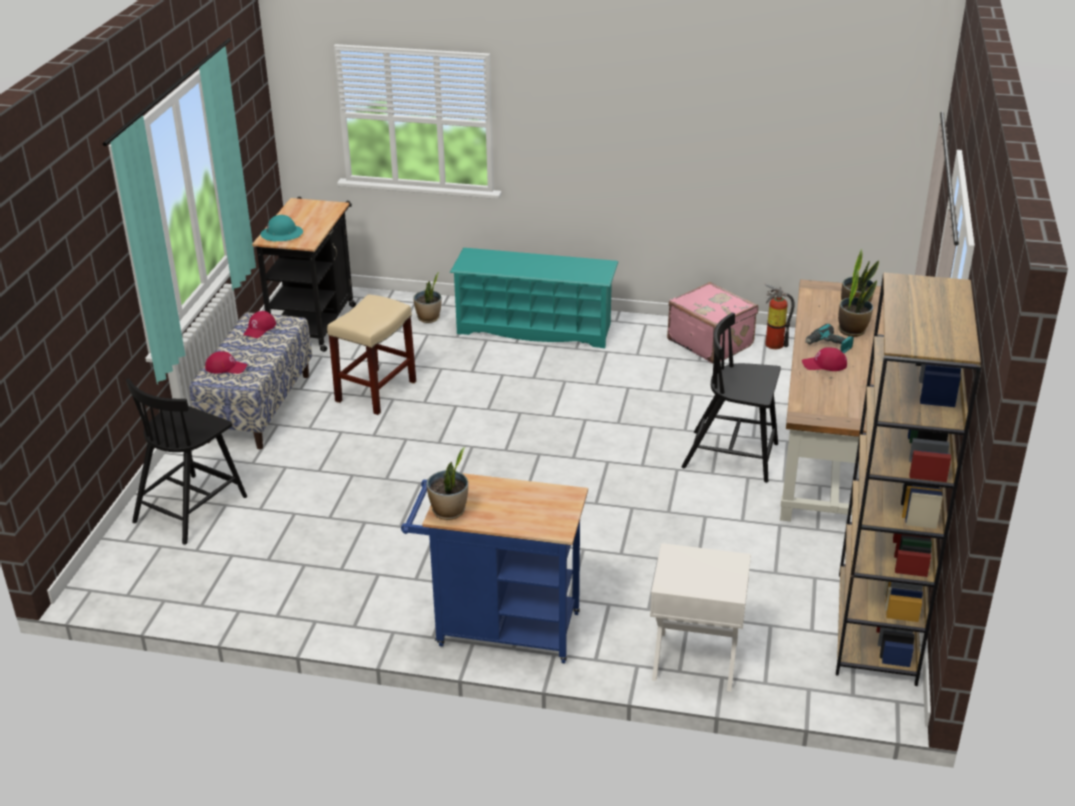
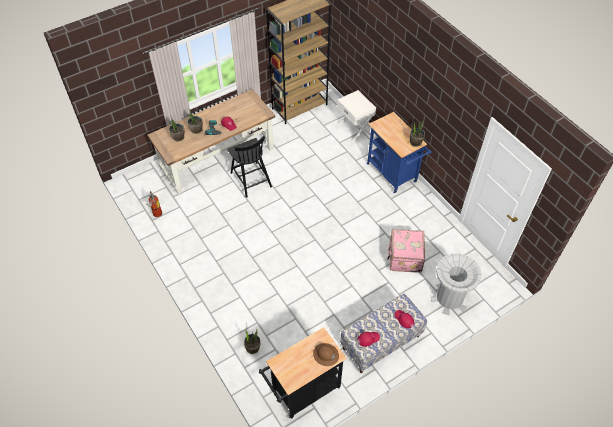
camera: 135 degrees left, 20 degrees up
black chair [126,378,247,545] -> grey trash can [431,253,482,315]
turquoise hard hat [260,215,303,241] -> brown hard hat [313,343,339,366]
beige stool [327,294,416,415] -> none
turquoise shoe rack [450,248,618,348] -> none
pink suitcase [667,282,758,363] -> pink suitcase moved to [387,229,425,273]

